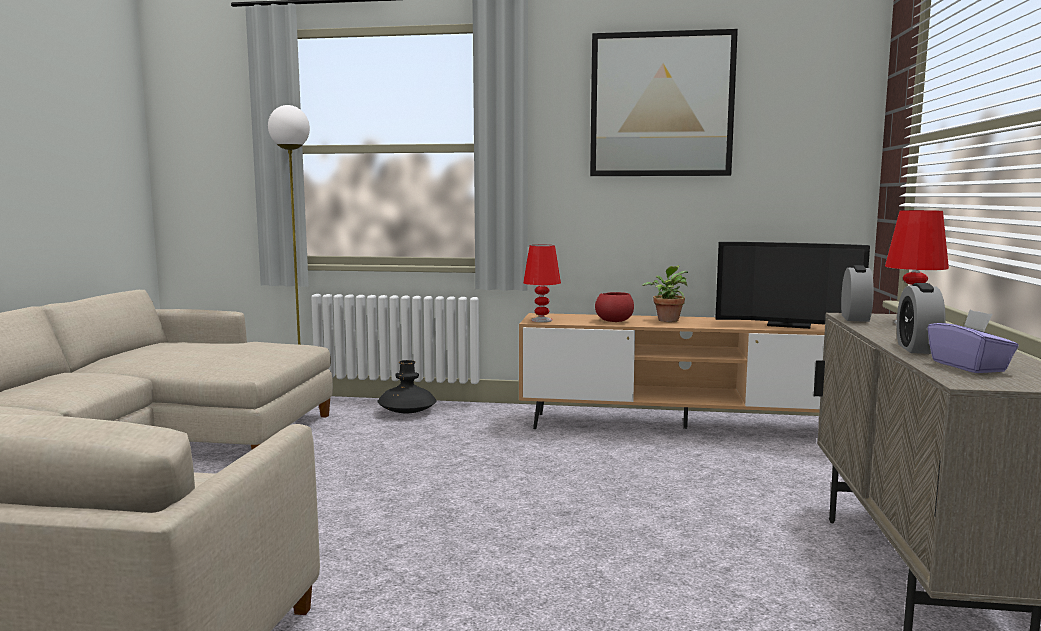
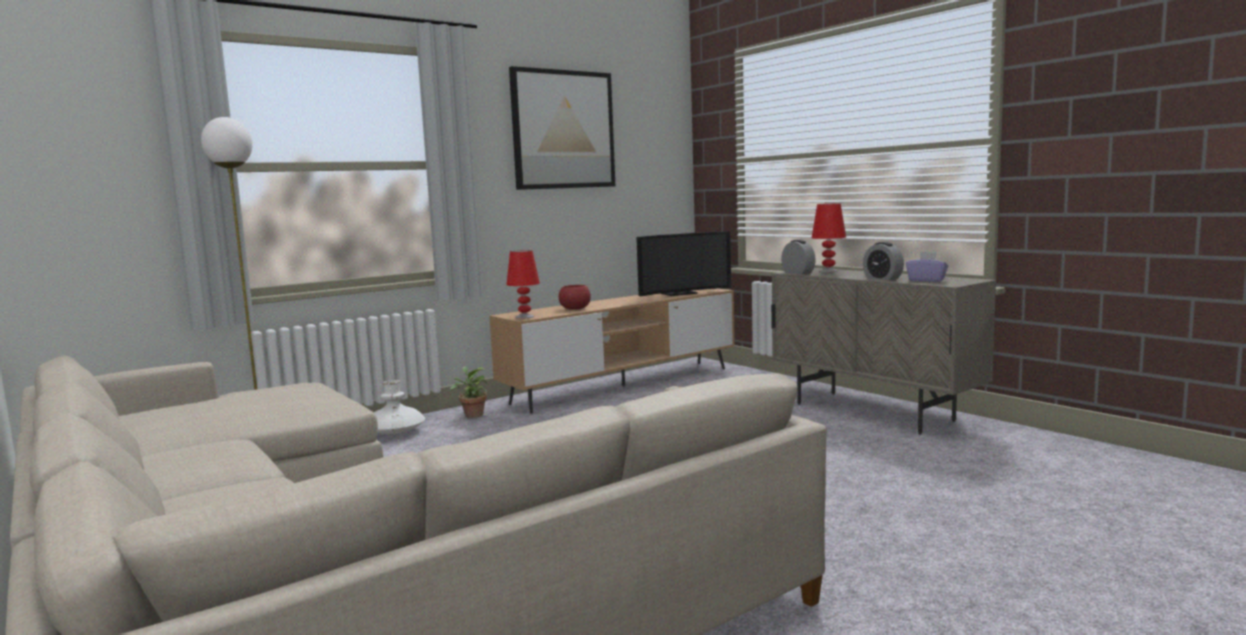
camera: 45 degrees left, 0 degrees up
black vase [377,360,436,414] -> white vase [374,380,425,434]
potted plant [642,265,688,322] -> potted plant moved to [450,366,487,418]

